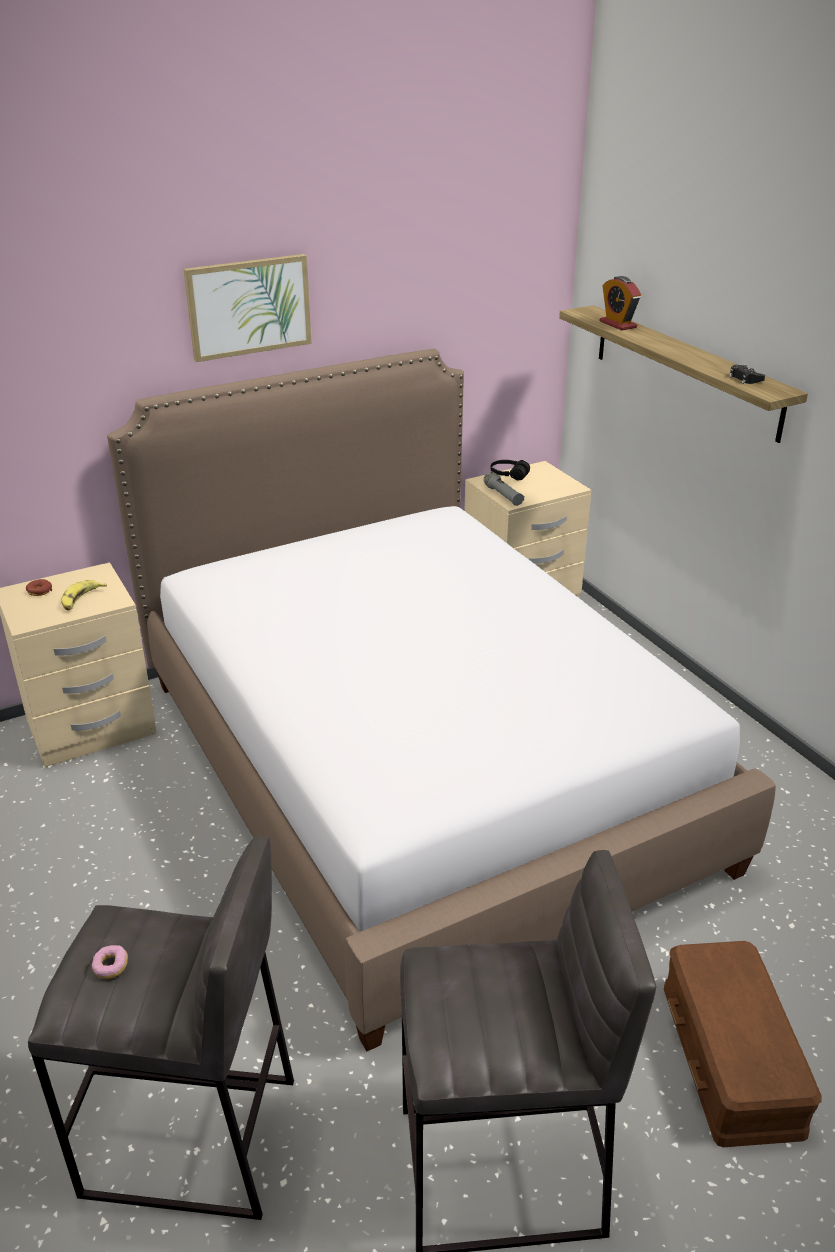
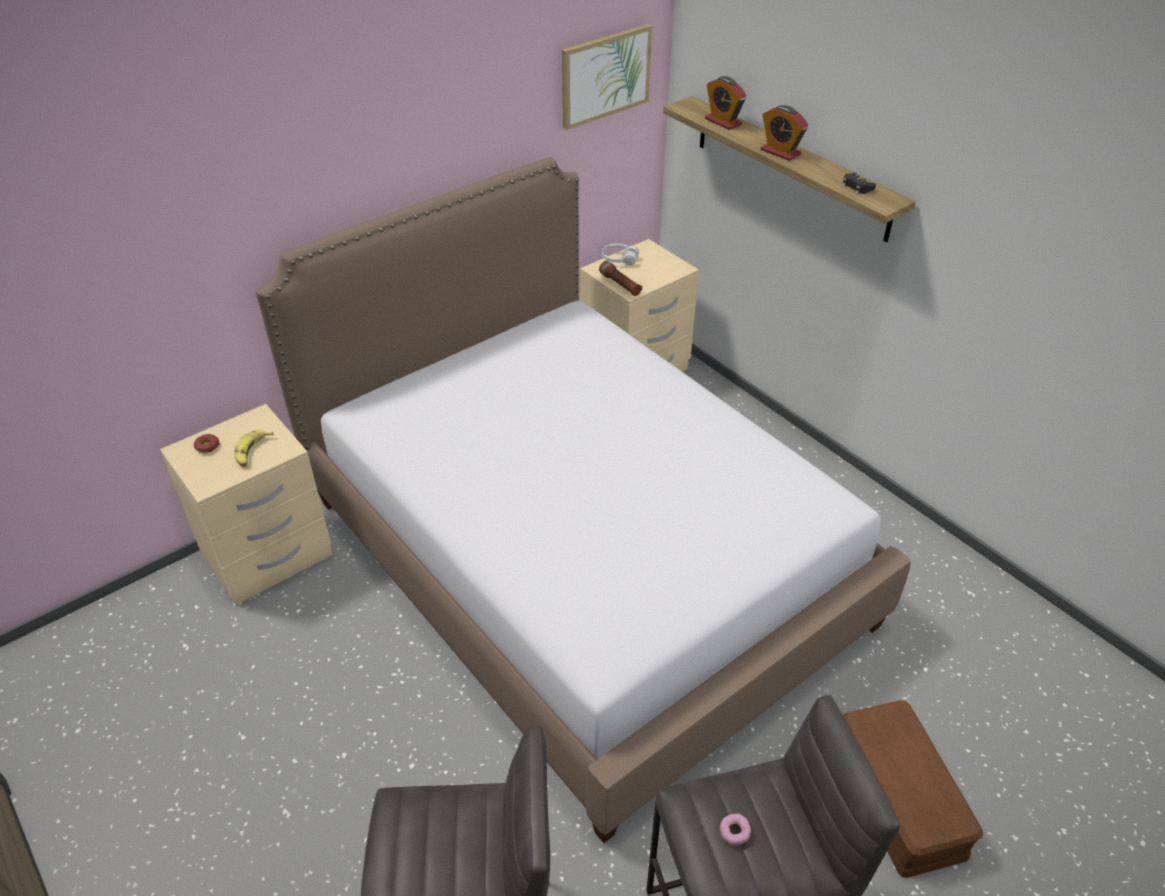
camera: 10 degrees left, 10 degrees up
donut [92,945,128,979] -> donut moved to [720,814,751,846]
picture [183,254,312,362] -> picture moved to [562,24,652,130]
grey flashlight [483,472,524,506] -> brown flashlight [599,261,642,296]
black headphones [490,460,530,480] -> white headphones [602,244,639,265]
none -> alarm clock [760,105,808,161]

